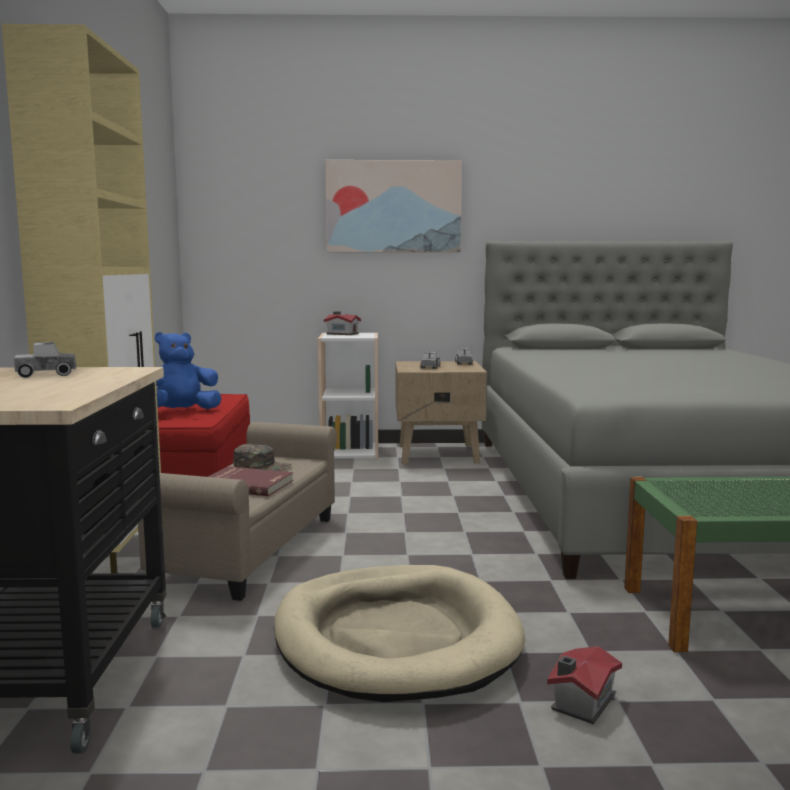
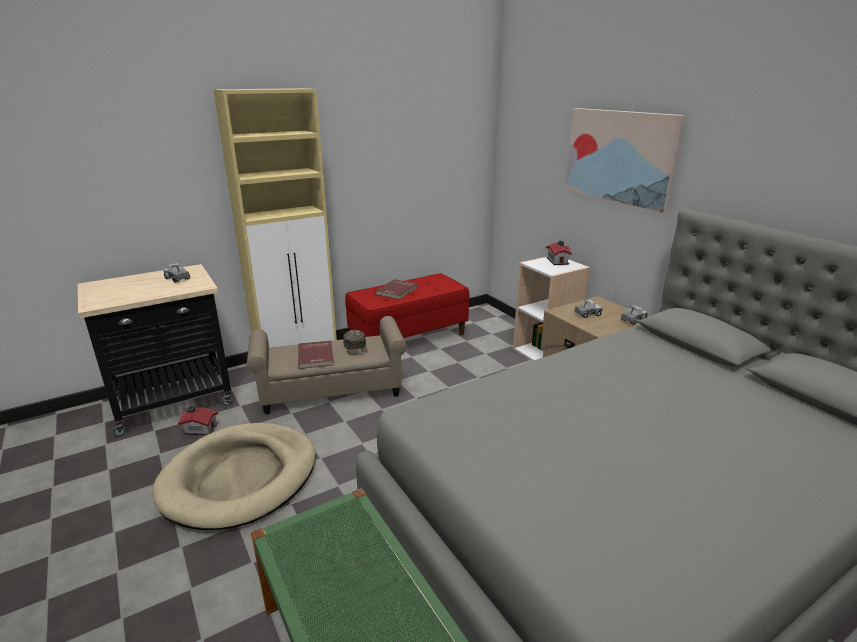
camera: 60 degrees right, 15 degrees up
blue plush toy [155,332,222,409] -> red book [375,279,418,300]
toy house [547,646,622,724] -> toy house moved to [178,406,219,435]

